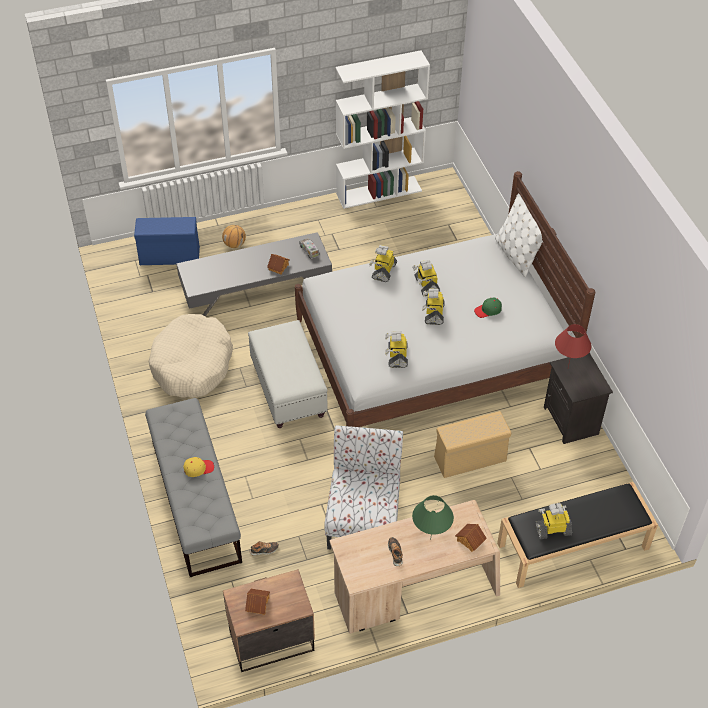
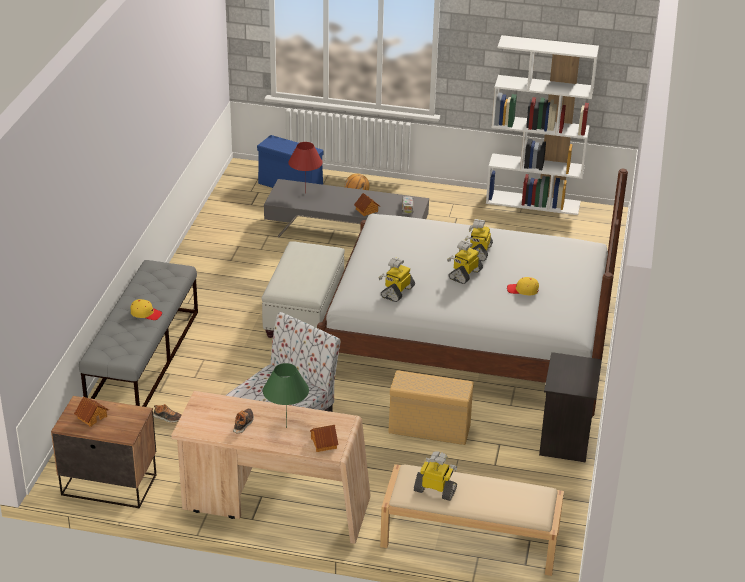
camera: 30 degrees right, 15 degrees down
beige dog bed [149,314,233,398] -> none
toy robot [369,245,397,282] -> none
green cap [474,298,502,318] -> yellow cap [507,277,539,295]
white pillow [495,193,543,277] -> none
black bench [497,482,658,588] -> beige bench [380,464,564,576]
red table lamp [555,324,591,367] -> red table lamp moved to [288,142,323,191]

